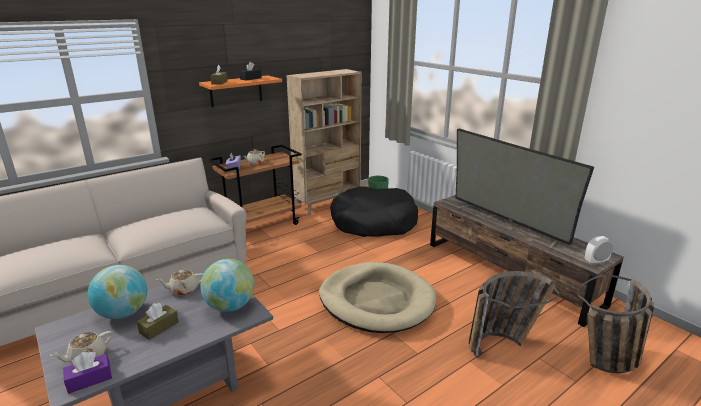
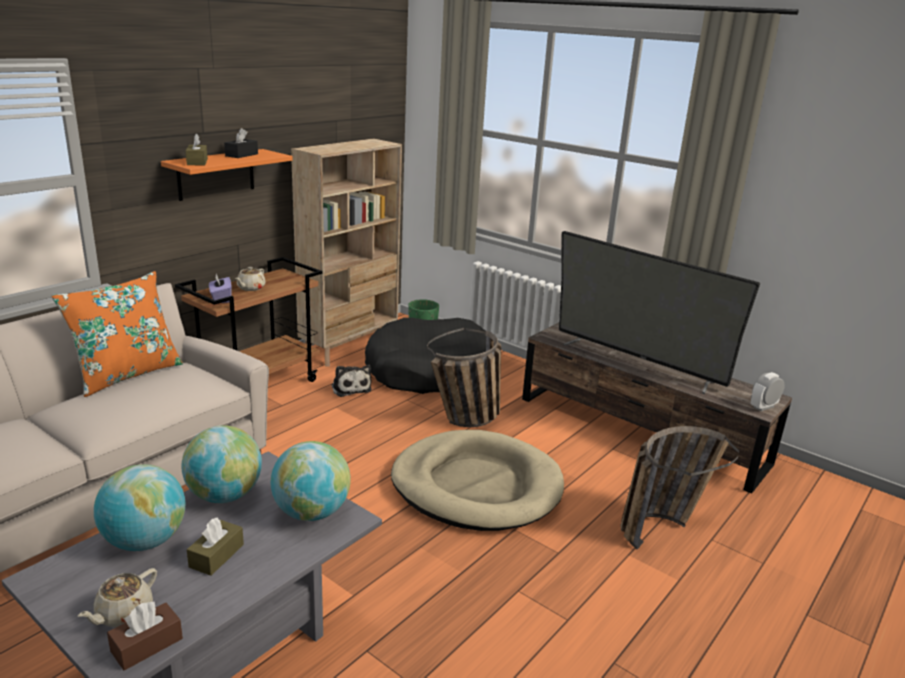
camera: 15 degrees left, 0 degrees up
purple tissue box [63,352,112,394] -> brown tissue box [107,602,183,671]
beige teapot [156,270,203,295] -> globe [182,425,262,503]
basket [578,273,654,373] -> basket moved to [427,328,501,427]
none -> orange pillow [51,271,183,397]
none -> plush toy [332,365,372,397]

